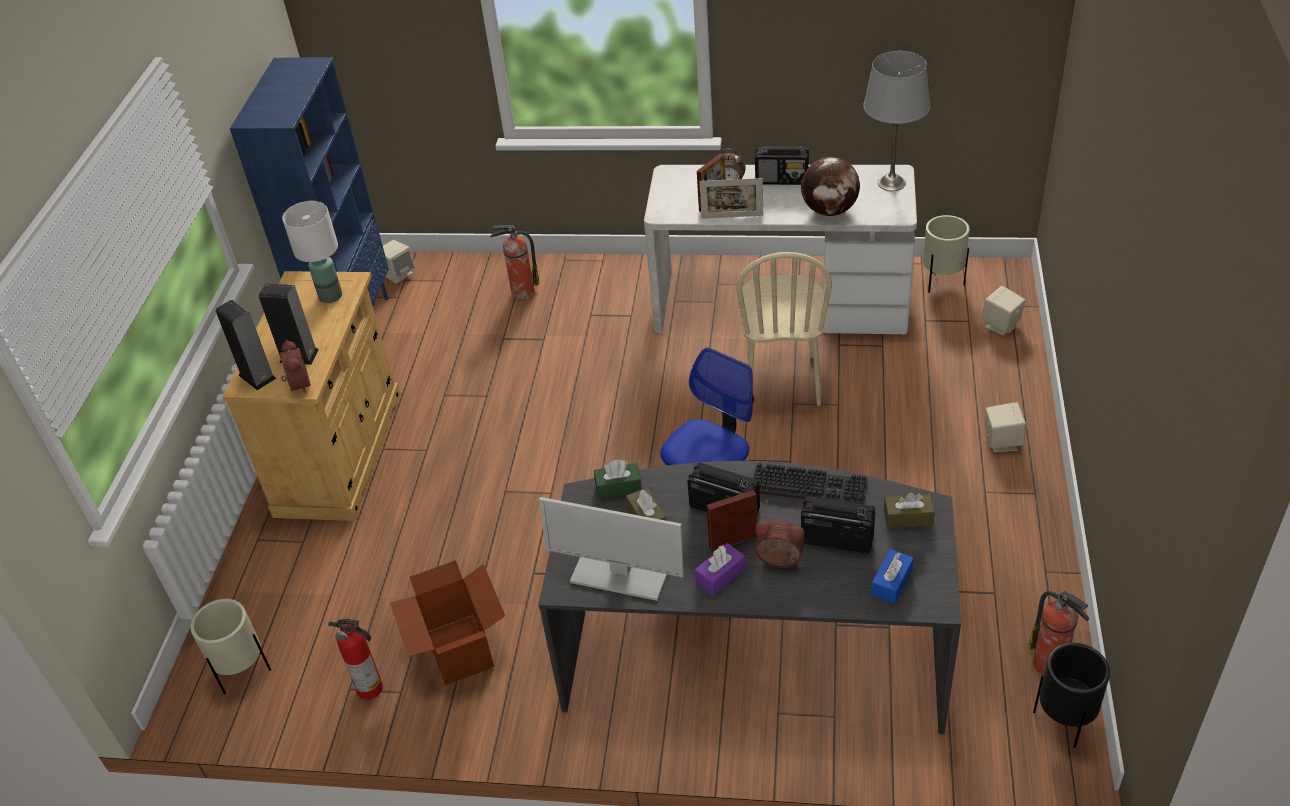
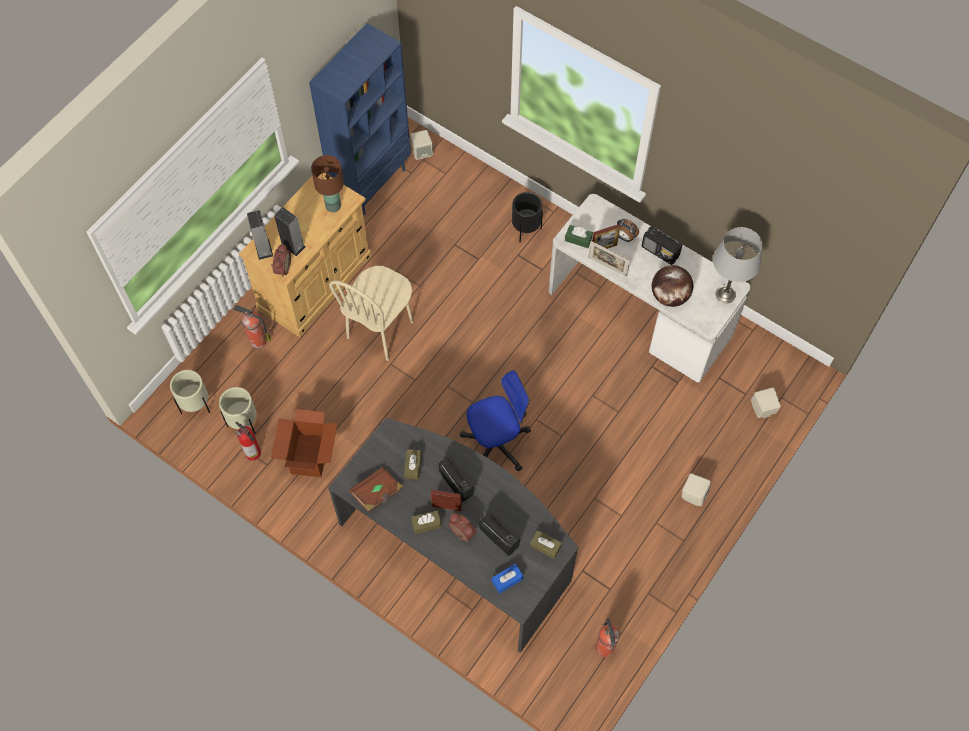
camera: 25 degrees right, 20 degrees up
white table lamp [282,201,342,303] -> brown table lamp [311,155,344,212]
fire extinguisher [490,225,539,301] -> fire extinguisher moved to [233,305,271,348]
monitor [539,497,684,601] -> brown book [349,467,403,513]
green tissue box [594,460,642,499] -> green tissue box moved to [565,225,593,248]
purple tissue box [695,543,746,595] -> brown tissue box [411,510,442,534]
beige chair [736,252,832,406] -> beige chair moved to [329,266,413,361]
keyboard [753,463,868,504] -> none
beige planter [923,215,970,292] -> beige planter moved to [219,387,256,434]
black planter [1033,643,1110,748] -> black planter moved to [512,192,543,242]

